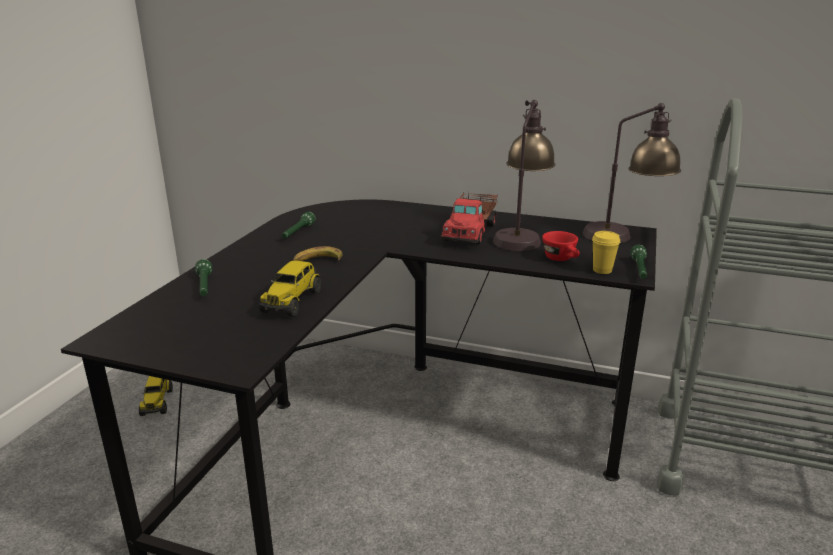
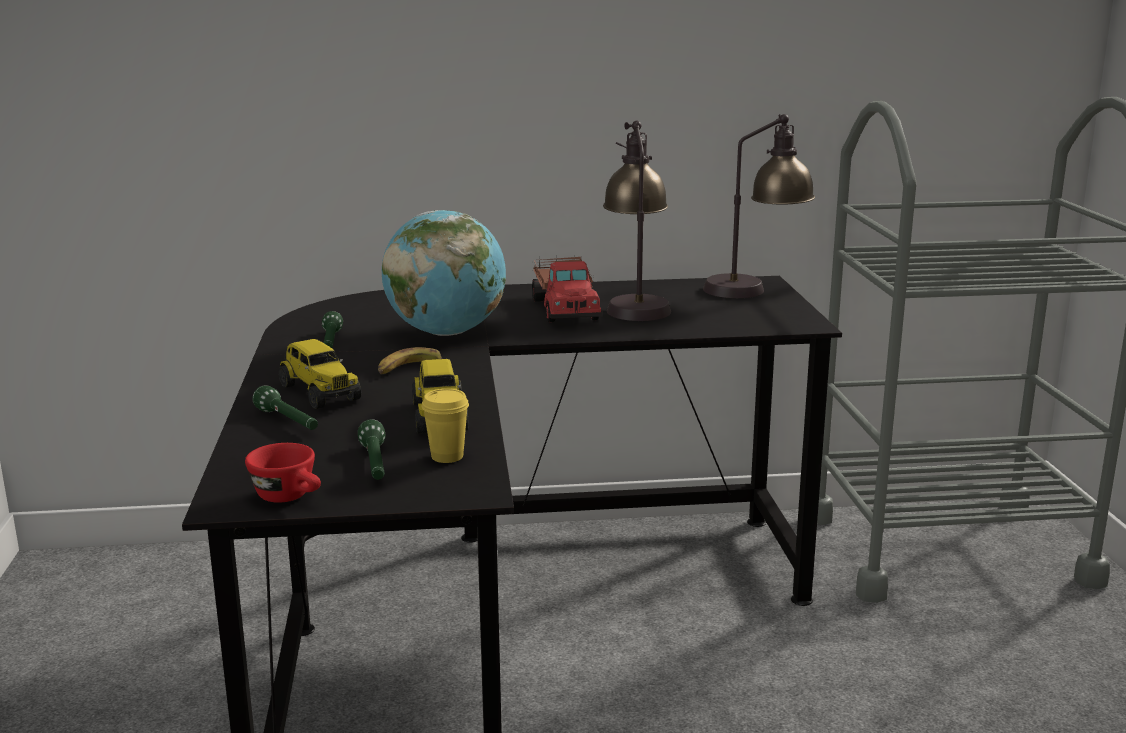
camera: 25 degrees left, 5 degrees down
toy truck [139,376,173,416] -> toy truck moved to [279,339,361,409]
red cup [542,231,580,261] -> red cup moved to [245,443,321,503]
yellow cup [592,231,620,274] -> yellow cup moved to [422,389,469,463]
green flashlight [630,245,647,279] -> green flashlight moved to [358,419,386,480]
none -> globe [382,210,506,336]

